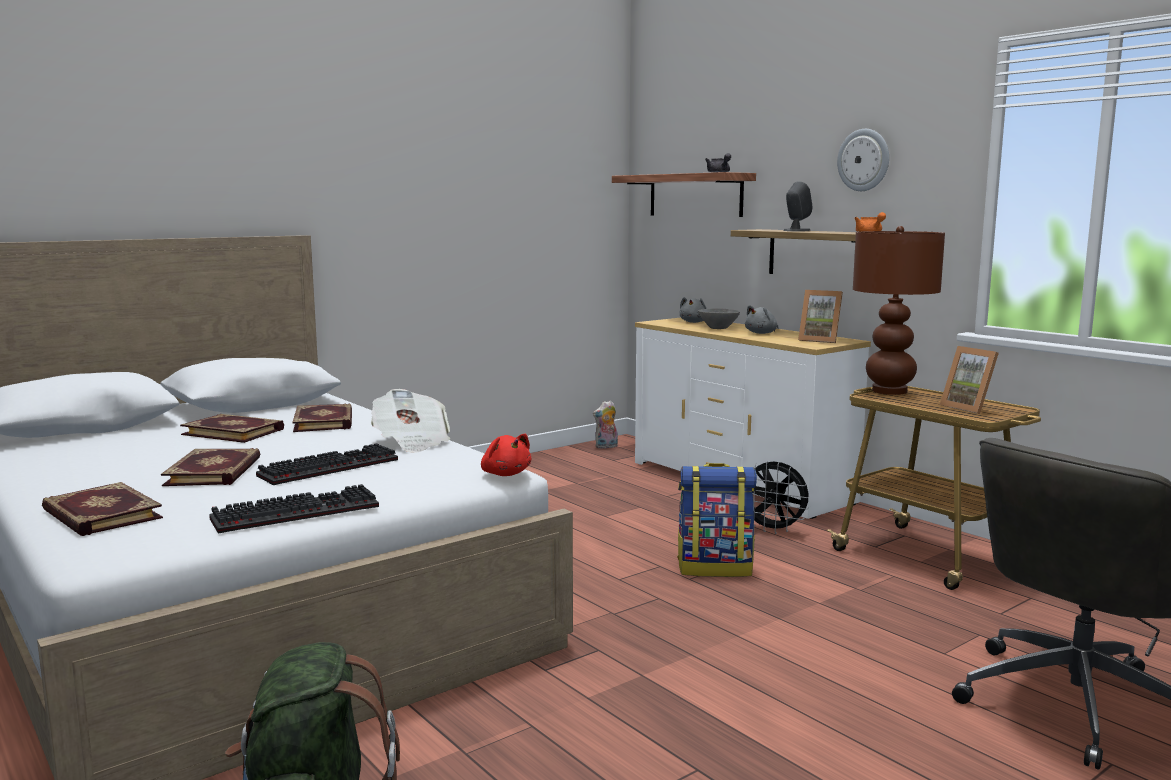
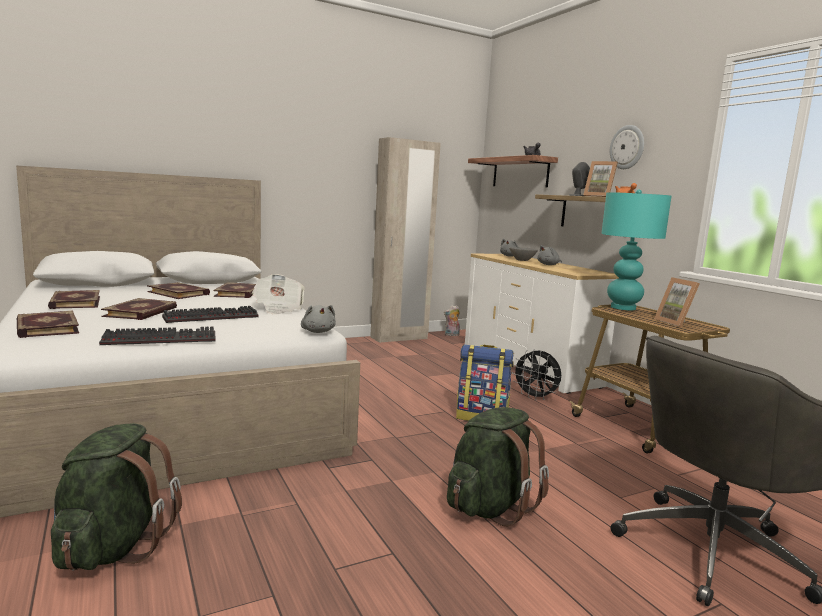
camera: 10 degrees right, 0 degrees up
red plush toy [481,434,531,476] -> grey plush toy [301,305,336,333]
picture frame [798,290,843,343] -> picture frame moved to [583,161,618,197]
brown table lamp [853,226,945,395] -> turquoise table lamp [601,189,671,310]
none -> book [48,290,100,309]
none -> beige wardrobe [370,137,441,343]
none -> green backpack [447,407,549,527]

